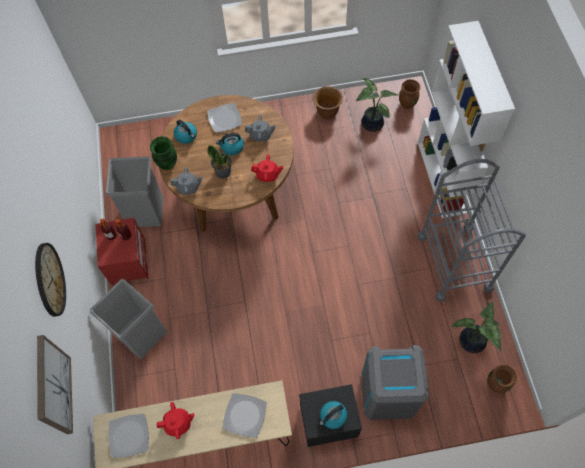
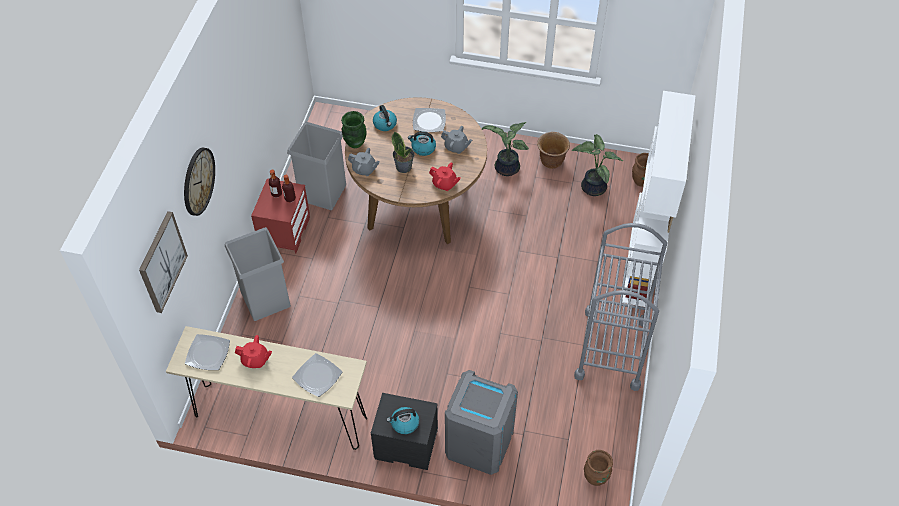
camera: 20 degrees right, 10 degrees down
potted plant [452,301,502,353] -> potted plant moved to [482,122,529,176]

